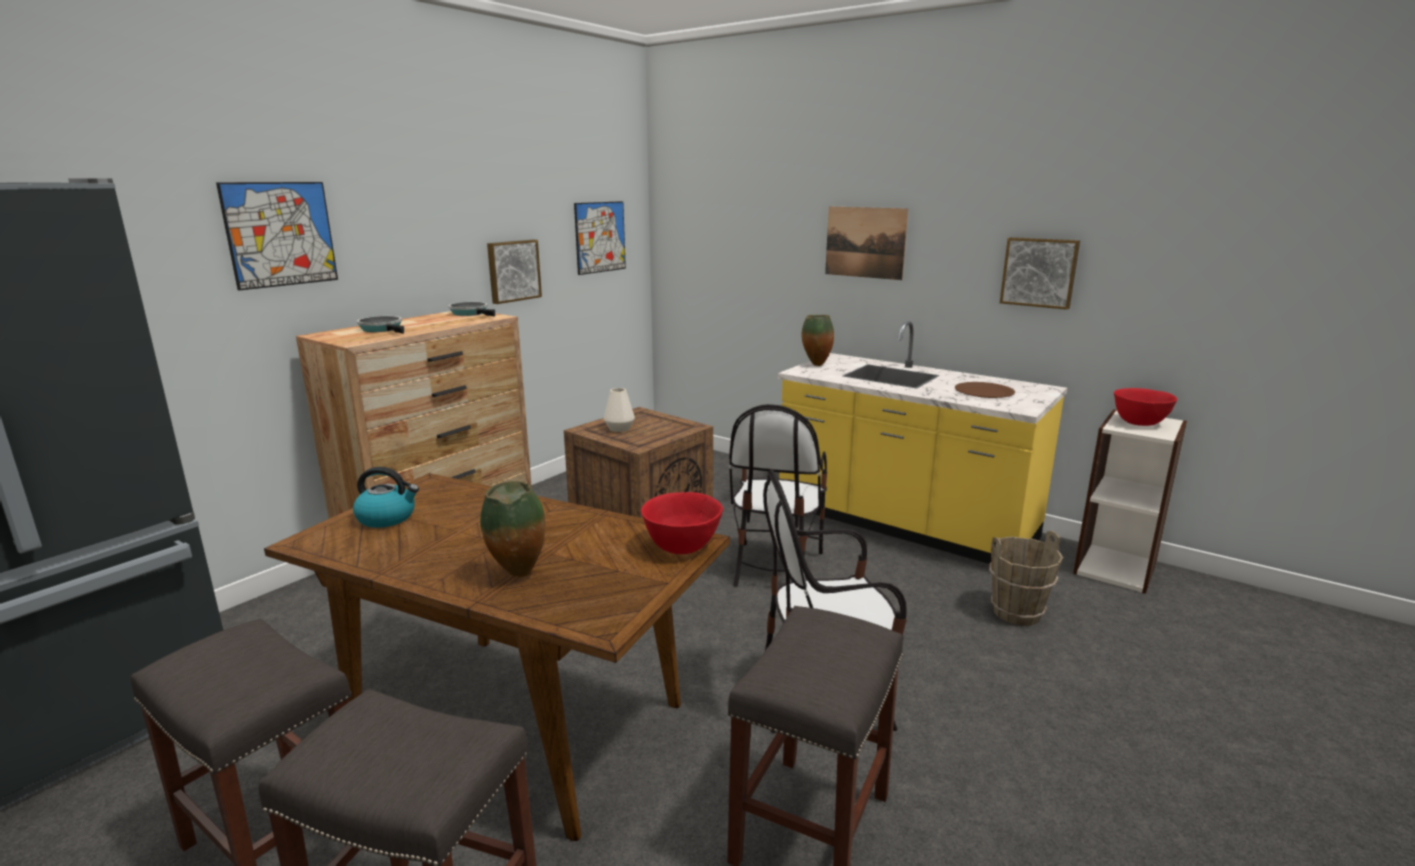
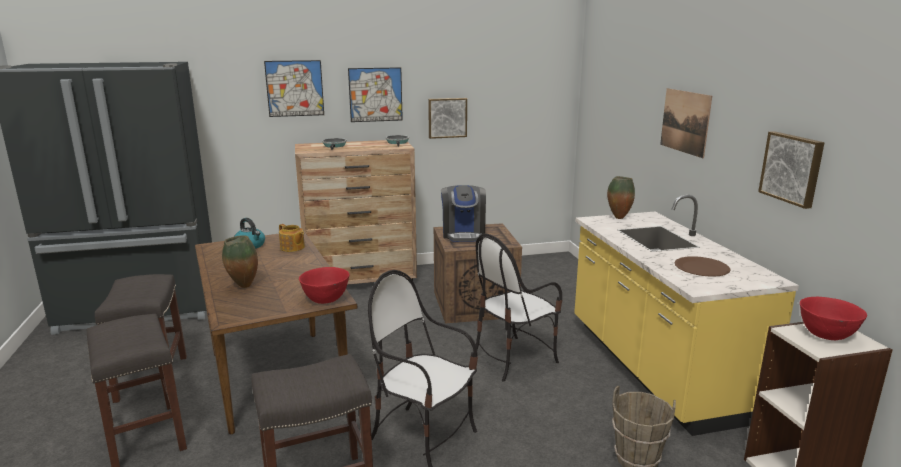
camera: 40 degrees right, 0 degrees up
picture [574,201,626,275] -> picture moved to [348,67,403,122]
white vase [604,388,635,432] -> coffee machine [441,185,486,242]
none -> teapot [279,224,305,252]

